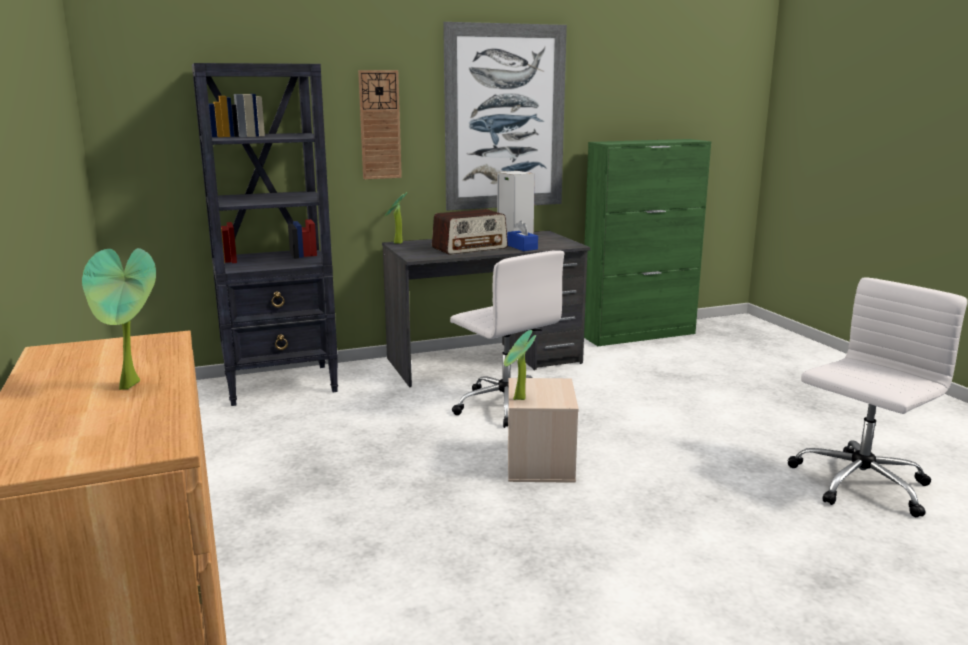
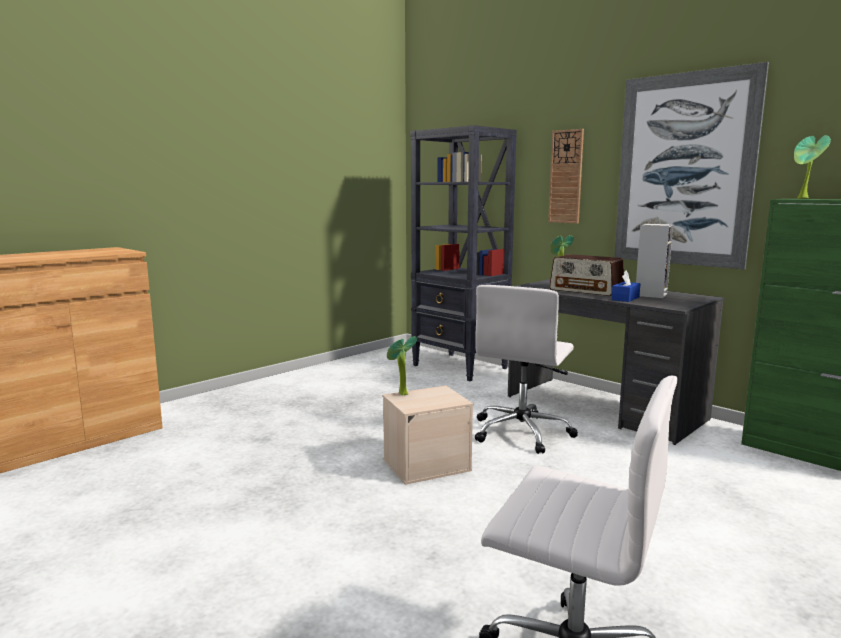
camera: 65 degrees right, 5 degrees down
potted plant [82,248,156,390] -> potted plant moved to [794,135,831,199]

